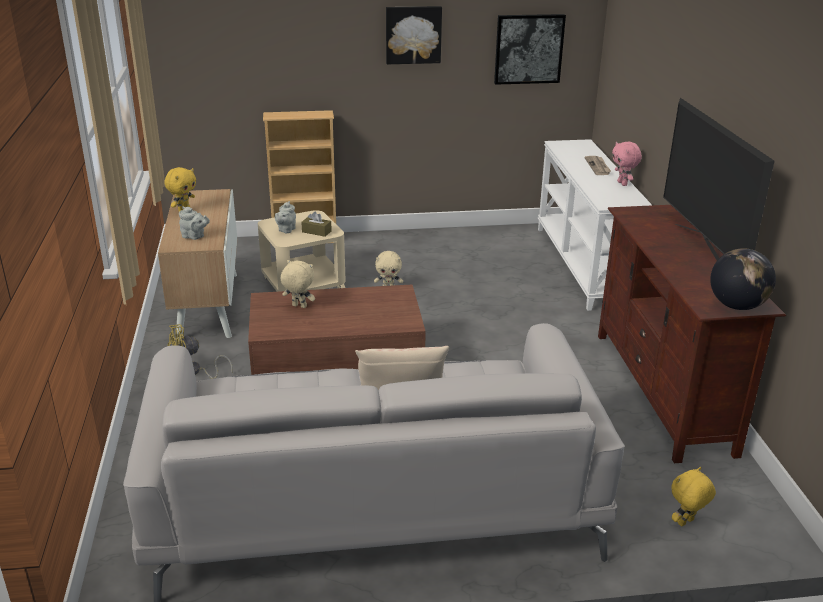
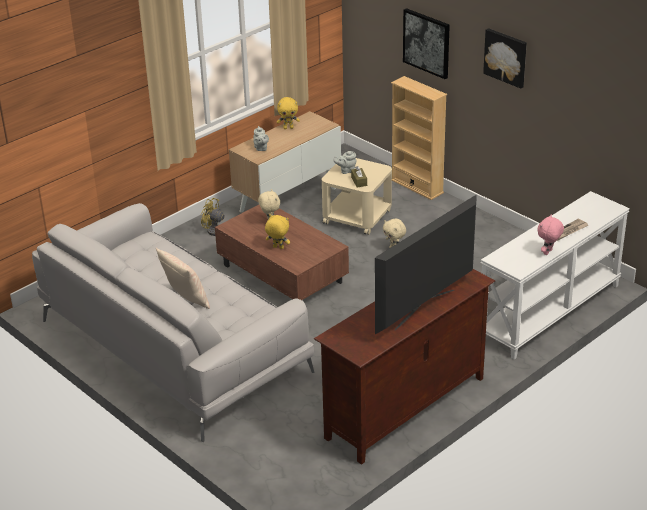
camera: 55 degrees right, 5 degrees up
picture [494,14,566,85] -> picture moved to [403,8,450,79]
yellow plush toy [671,467,716,526] -> yellow plush toy moved to [265,214,290,249]
globe [710,248,776,310] -> none

